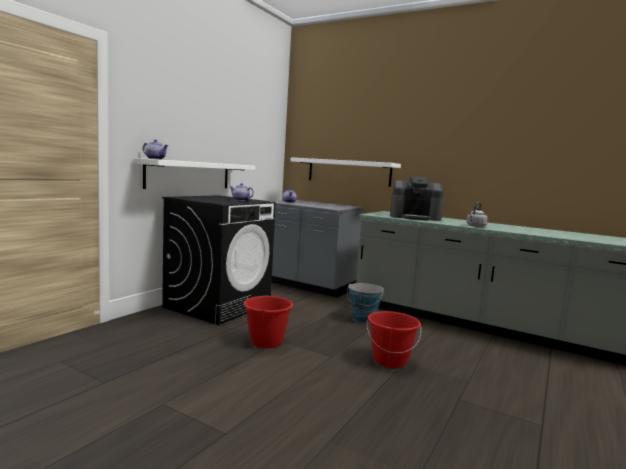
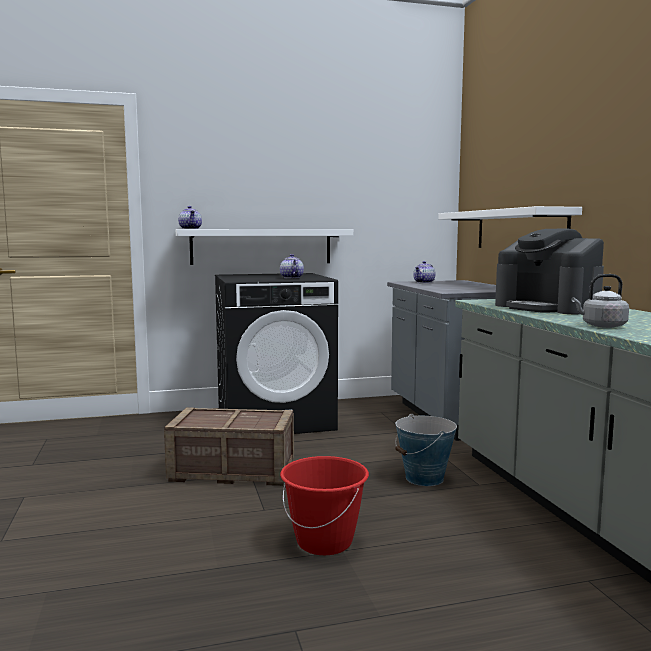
camera: 45 degrees right, 0 degrees up
red bucket [243,296,293,348] -> crate [164,407,294,486]

